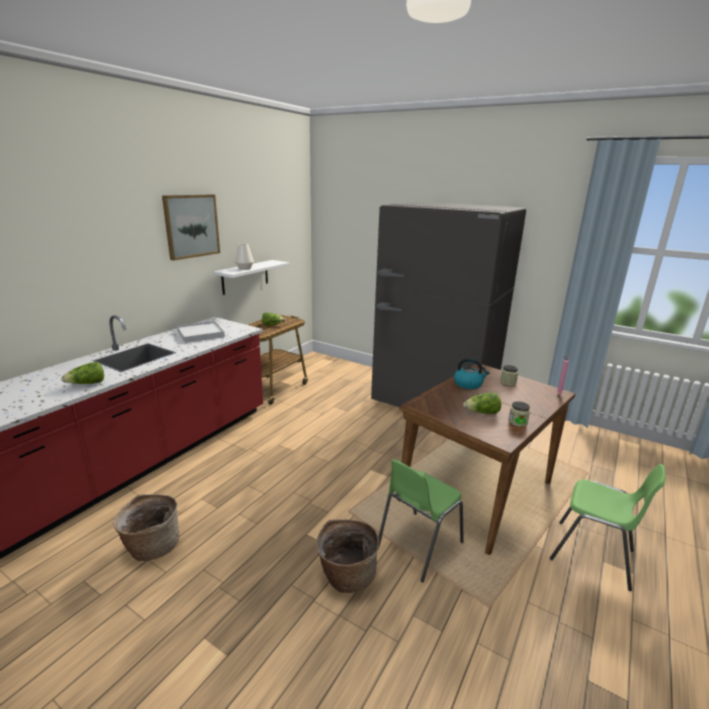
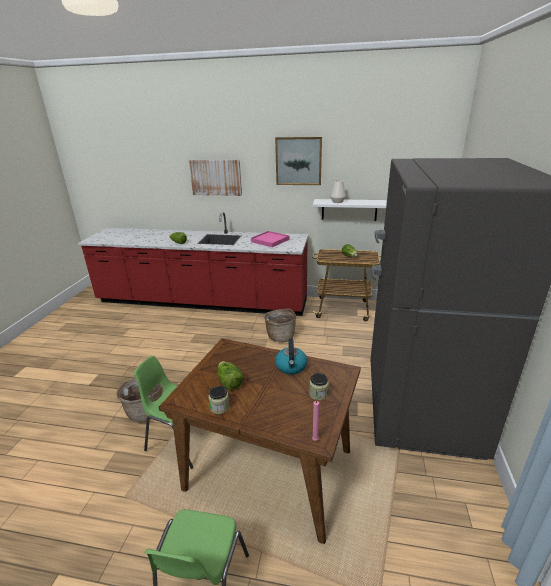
camera: 70 degrees right, 5 degrees up
basket [113,494,179,561] -> basket moved to [264,308,296,342]
white tray [177,321,225,343] -> pink tray [251,231,289,247]
none -> picture [189,160,242,196]

